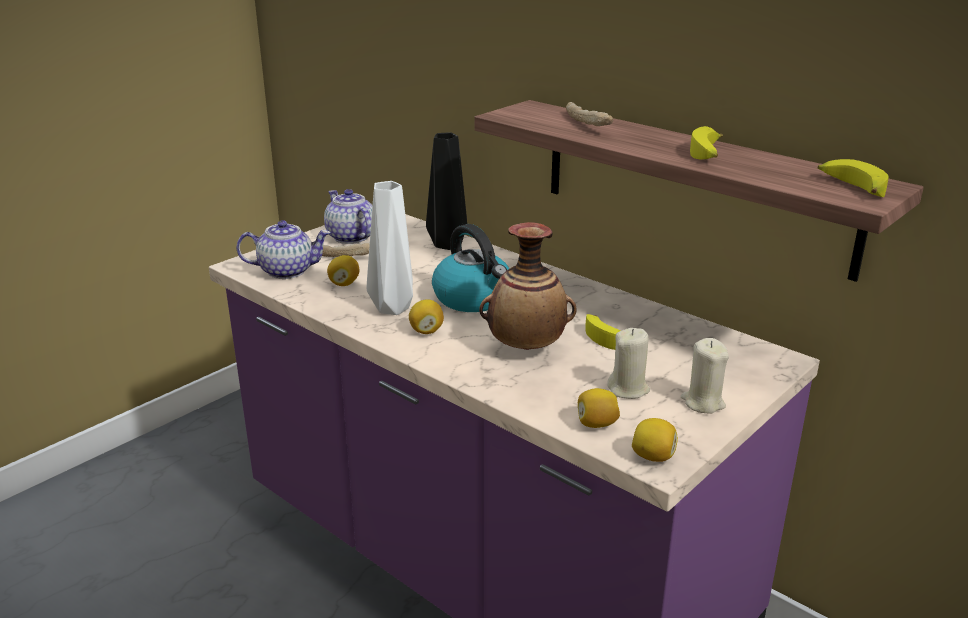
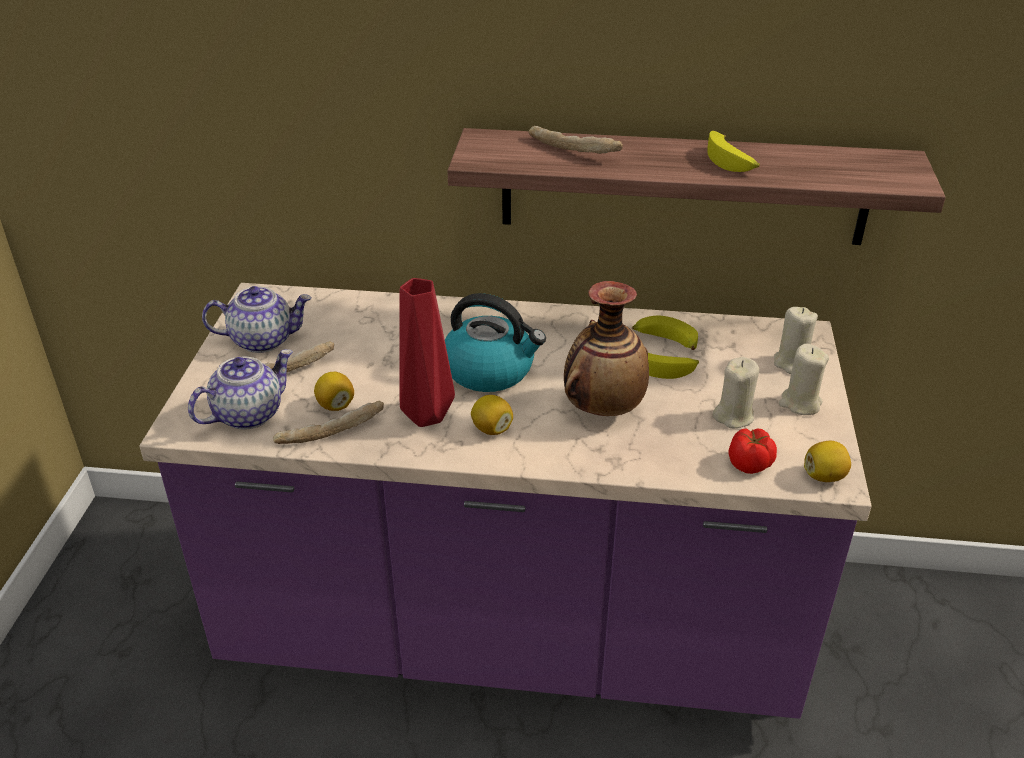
camera: 35 degrees left, 10 degrees up
teapot [324,189,373,244] -> teapot turned 150 degrees clockwise [202,286,311,353]
white vase [367,181,413,315] -> red vase [399,278,455,427]
black vase [426,133,467,250] -> none
lemon [578,388,620,428] -> tomato [729,428,777,474]
banana [818,159,889,197] -> banana moved to [632,316,698,350]
none -> bread [273,401,384,444]
none -> beige candle [774,307,818,374]

